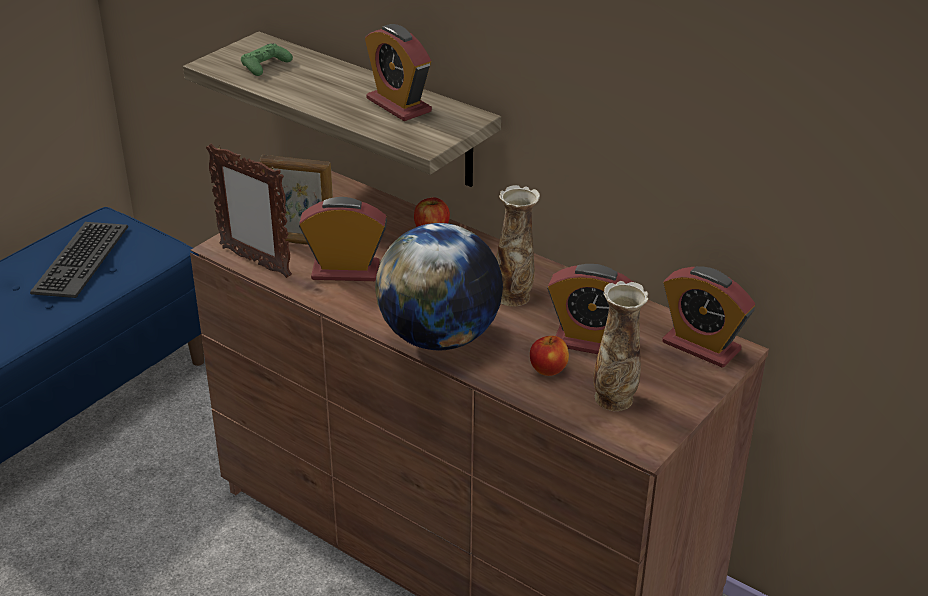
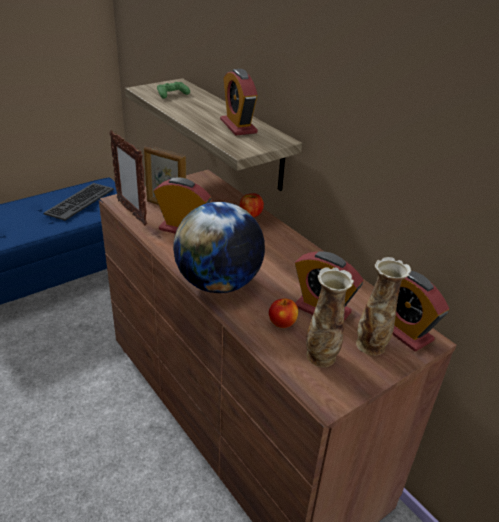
camera: 15 degrees right, 0 degrees up
vase [496,185,540,307] -> vase moved to [356,257,411,356]

